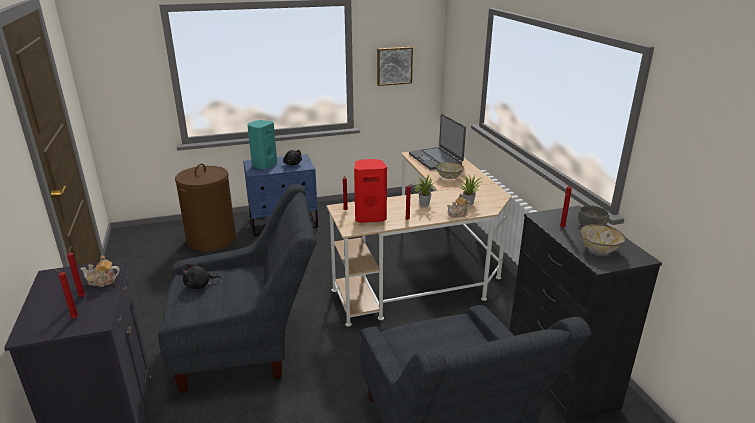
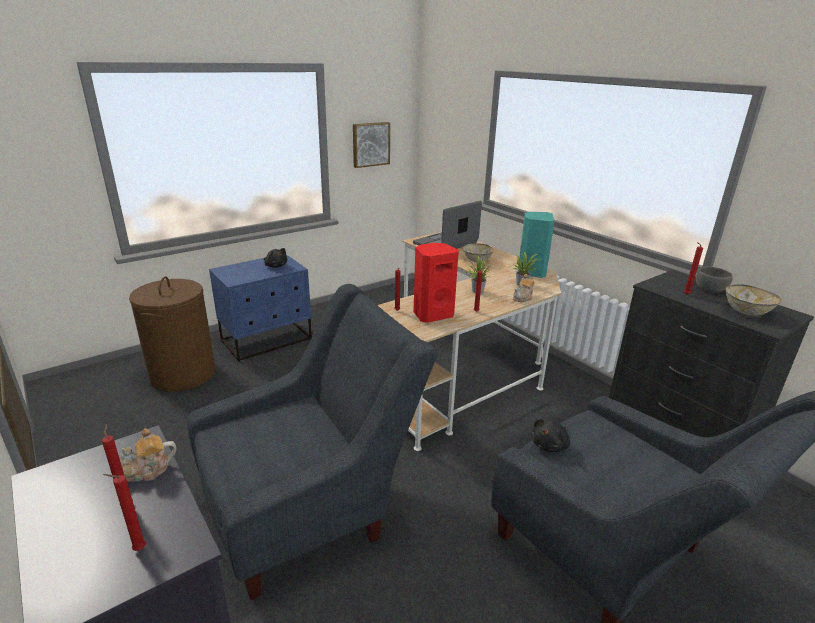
camera: 20 degrees left, 0 degrees up
black plush toy [182,264,221,289] -> black plush toy moved to [531,419,570,452]
turquoise speaker [248,120,277,170] -> turquoise speaker moved to [518,212,555,278]
laptop [409,114,466,170] -> laptop turned 90 degrees clockwise [413,200,482,249]

